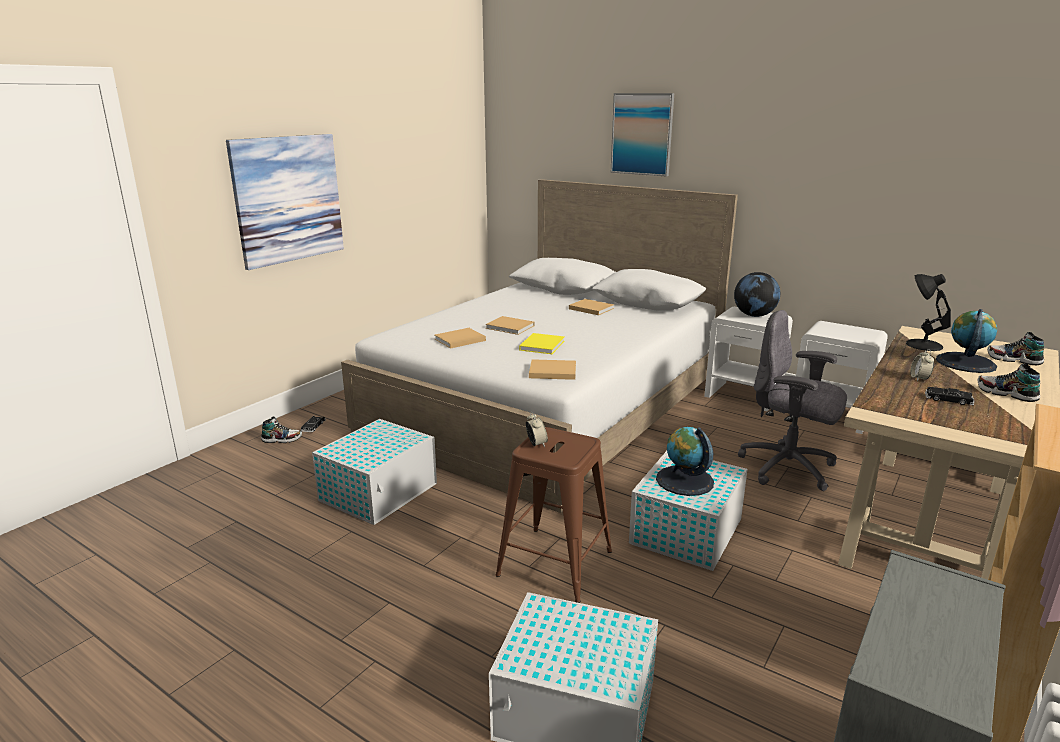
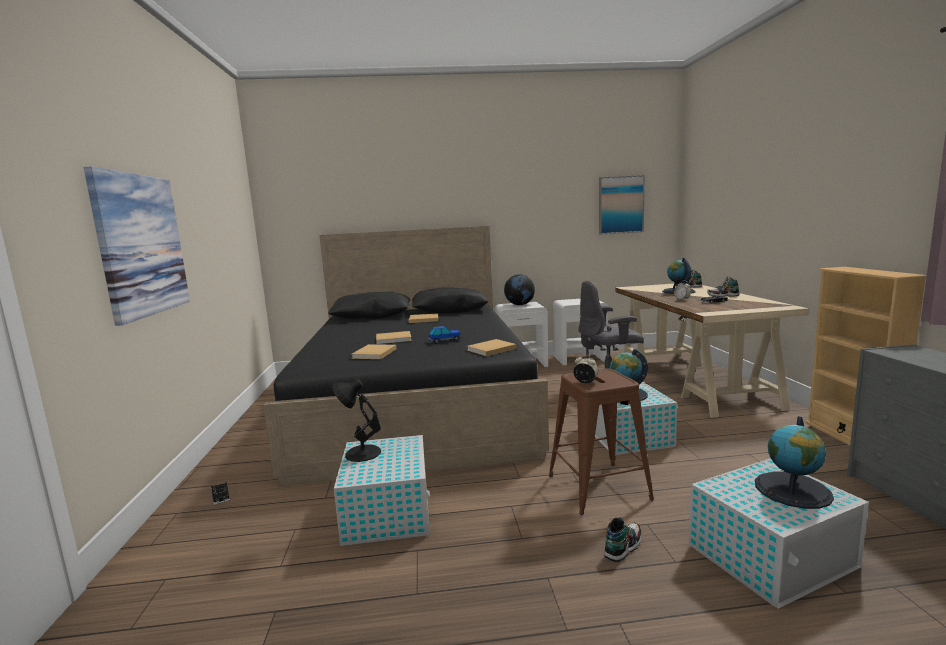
camera: 40 degrees left, 10 degrees down
shoe [261,416,302,443] -> shoe moved to [604,517,642,562]
white bed [341,179,738,513] -> black bed [263,226,549,486]
yellow book [519,333,564,354] -> toy car [428,326,461,344]
picture [611,93,674,176] -> picture moved to [599,175,645,234]
black table lamp [906,274,951,351] -> black table lamp moved to [332,379,381,462]
none -> globe [755,416,834,509]

